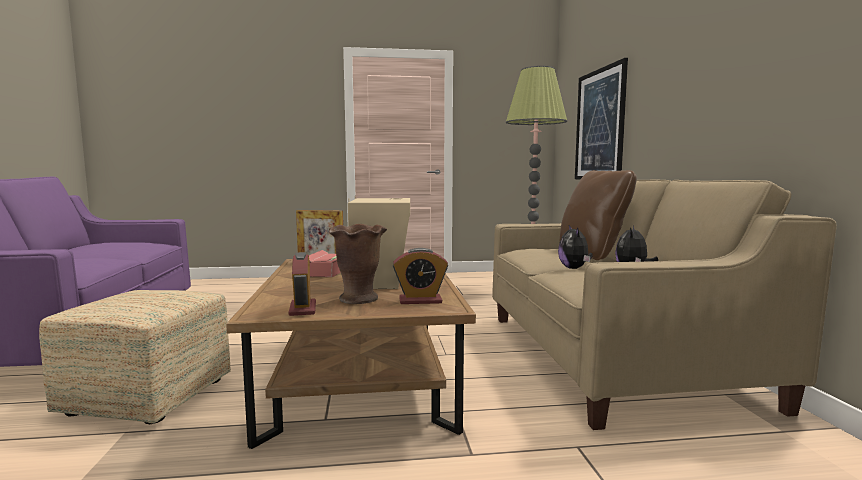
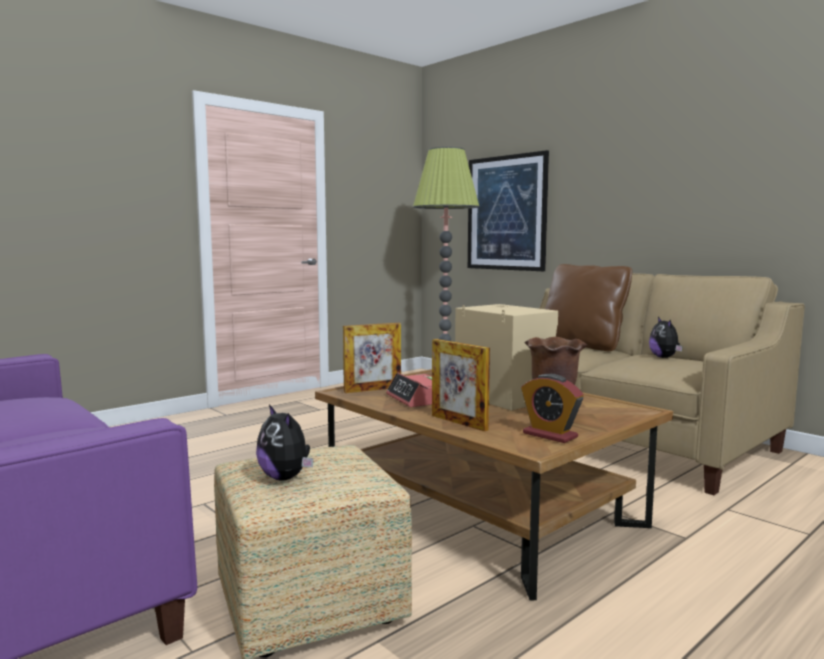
camera: 35 degrees left, 0 degrees up
alarm clock [393,248,448,304] -> none
plush toy [558,225,593,269] -> plush toy moved to [256,404,313,481]
none -> picture frame [432,339,490,431]

